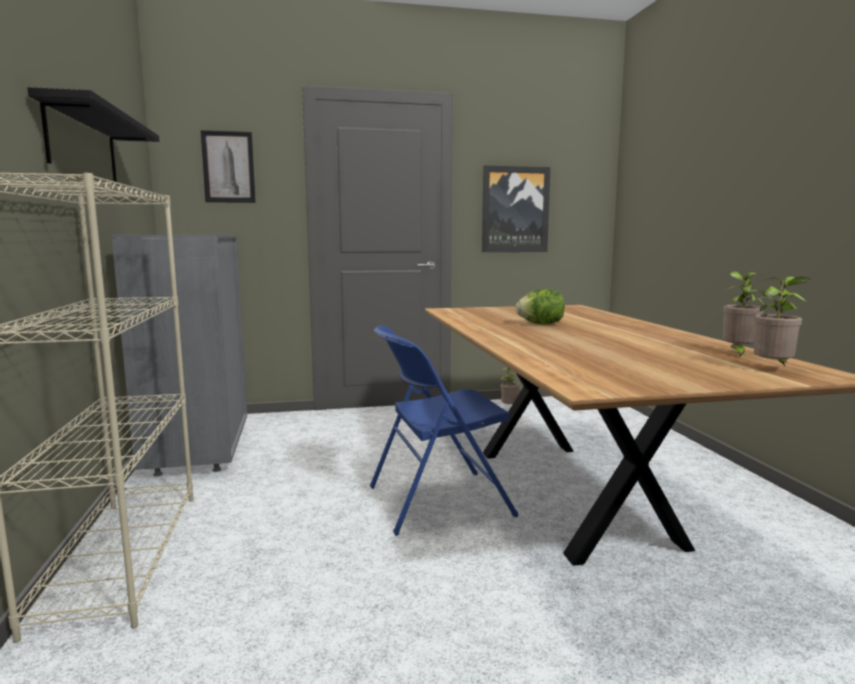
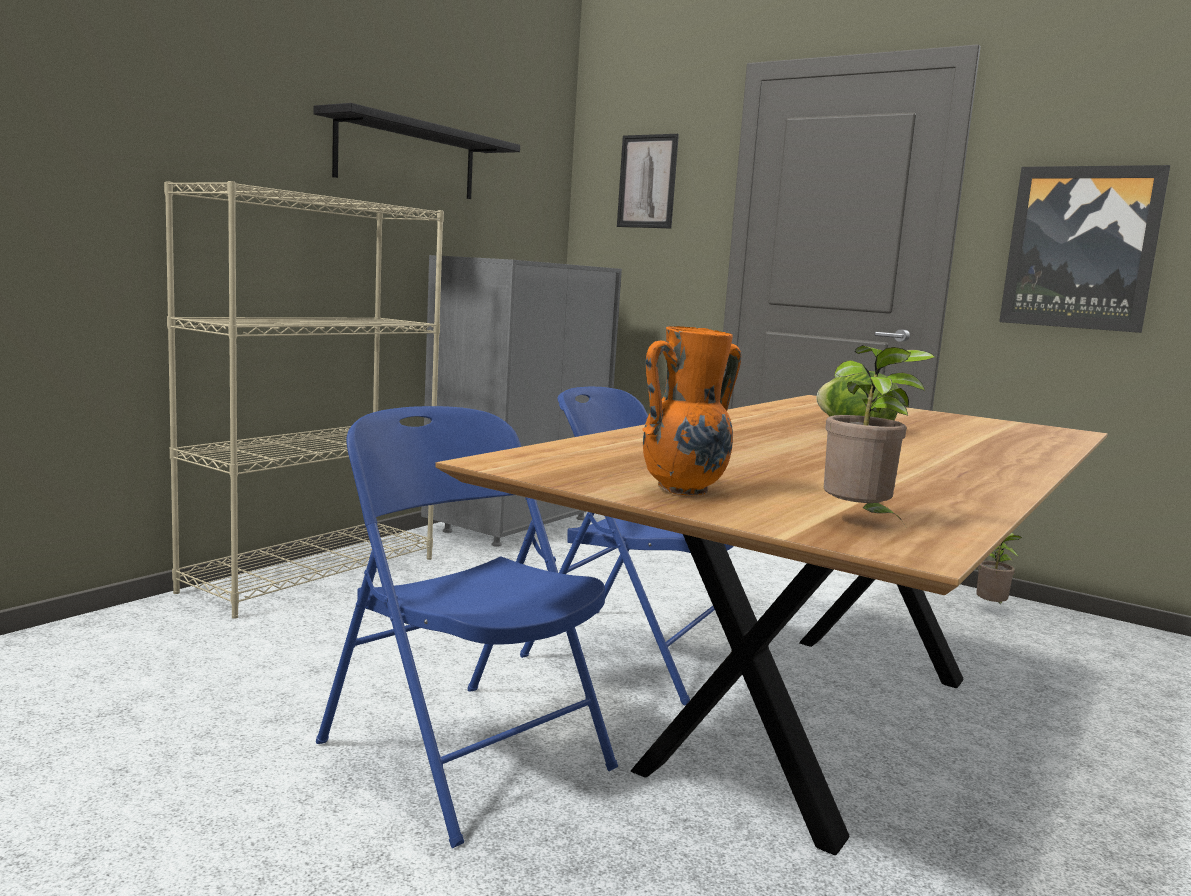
camera: 45 degrees right, 0 degrees up
potted plant [723,271,764,358] -> none
none -> blue chair [316,406,618,848]
none -> orange vase [643,326,741,495]

